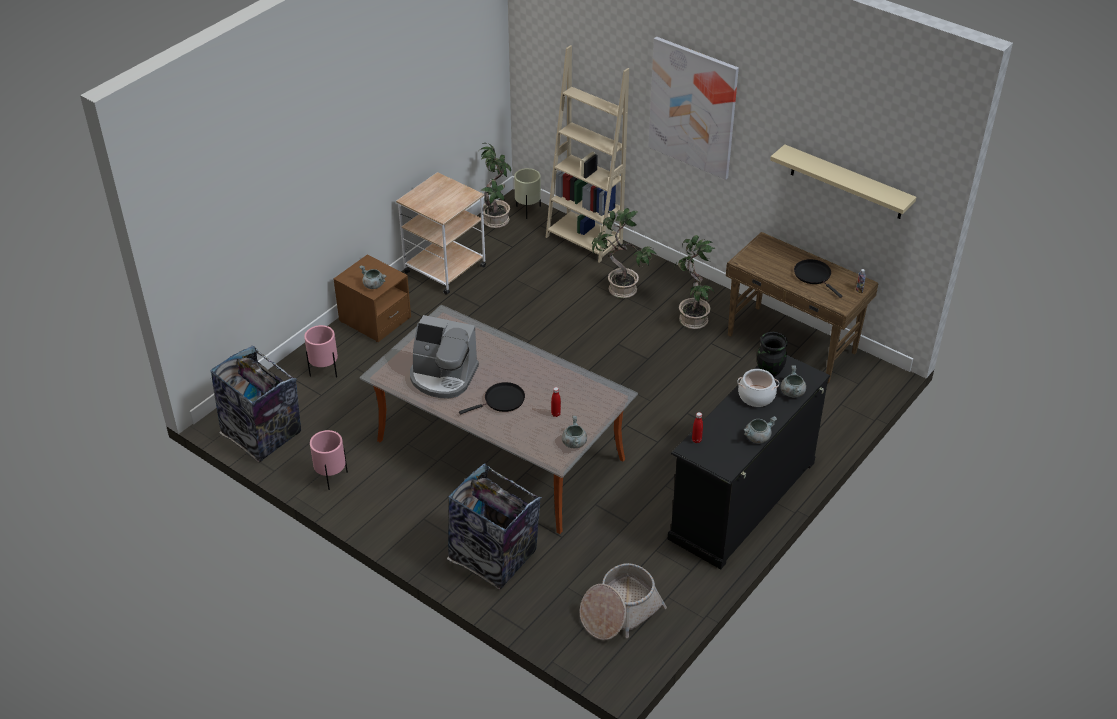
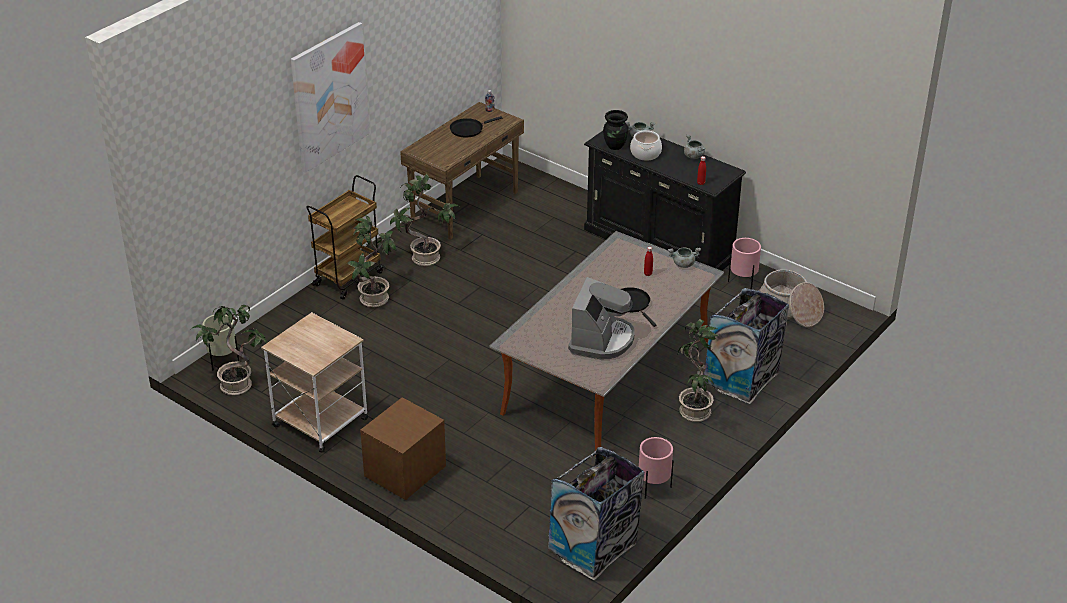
camera: 90 degrees left, 5 degrees down
pink planter [304,325,338,378] -> pink planter moved to [728,238,761,289]
grey cooking pot [359,265,387,289] -> none
beige bookcase [546,45,629,263] -> none
beige shelf [770,144,916,219] -> none
none -> brown cart [307,175,385,300]
none -> potted plant [678,319,719,422]

